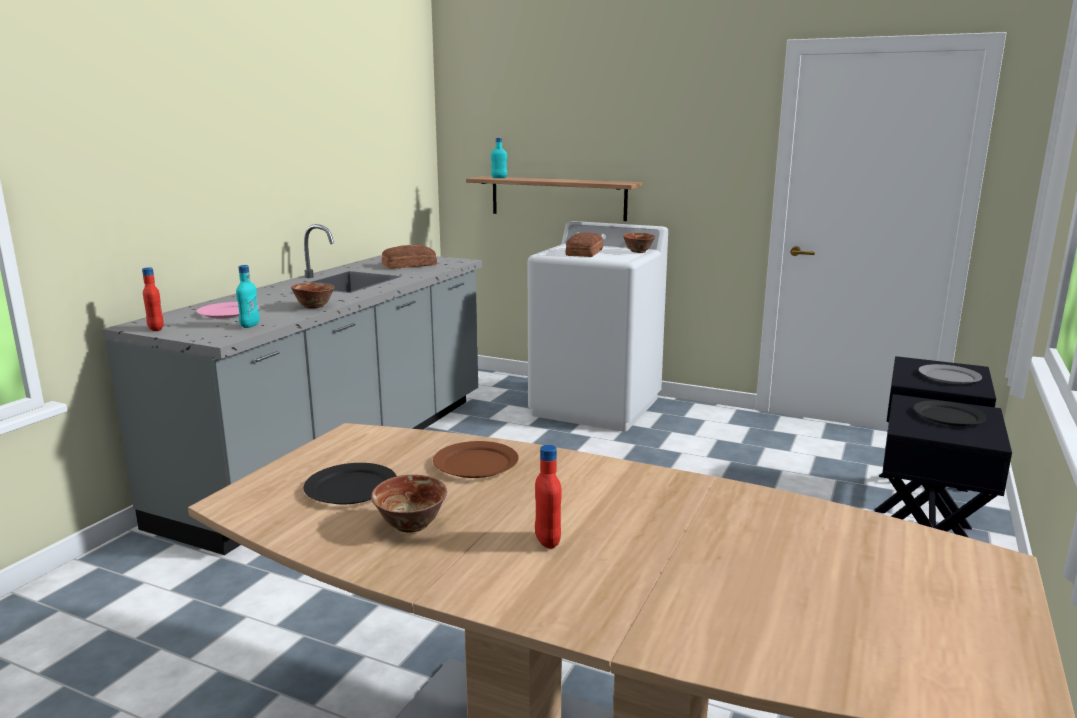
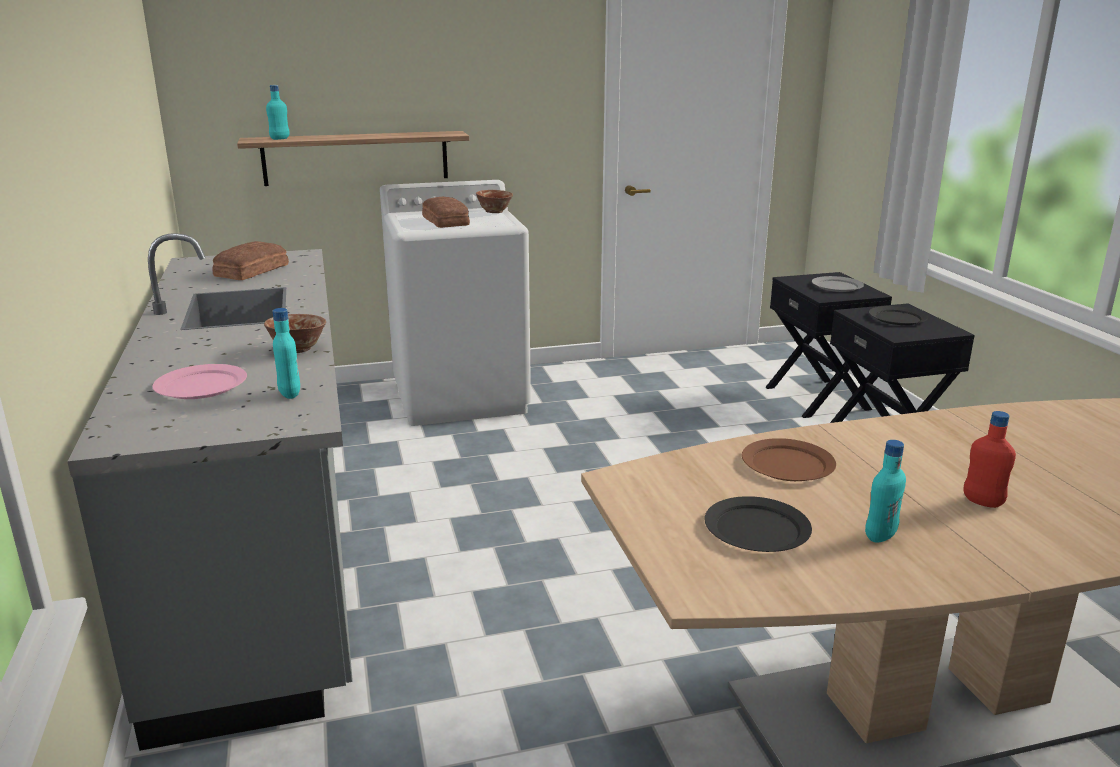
camera: 40 degrees left, 5 degrees up
red bottle [142,267,164,331] -> none
bowl [371,475,447,533] -> turquoise bottle [865,440,906,543]

